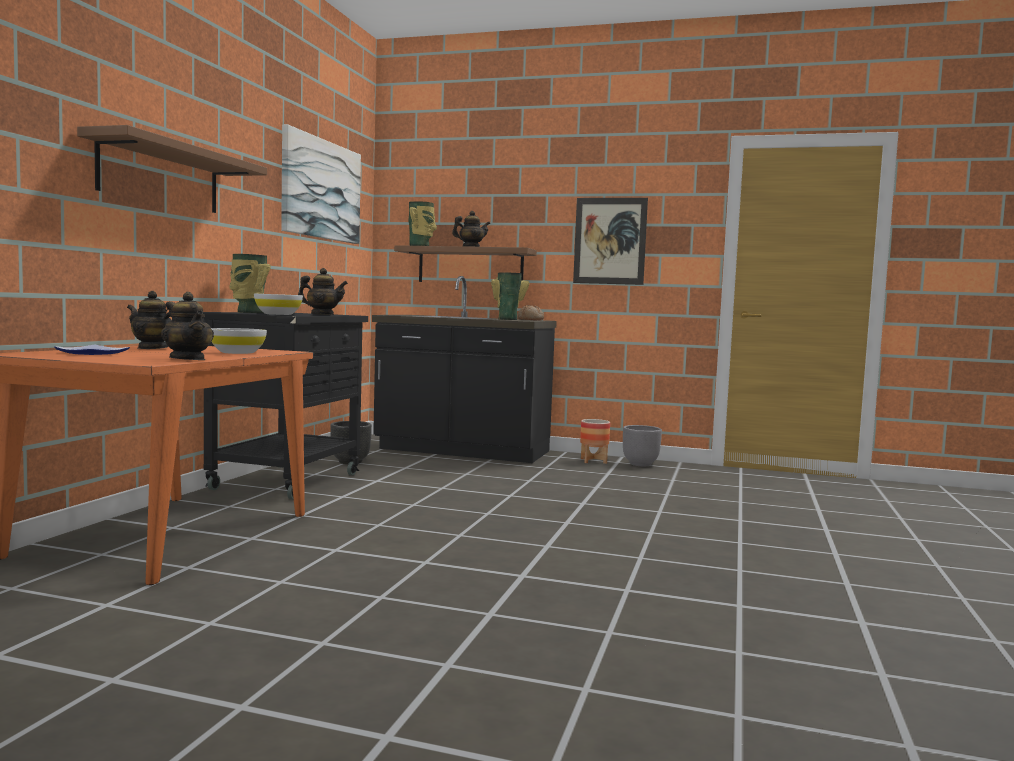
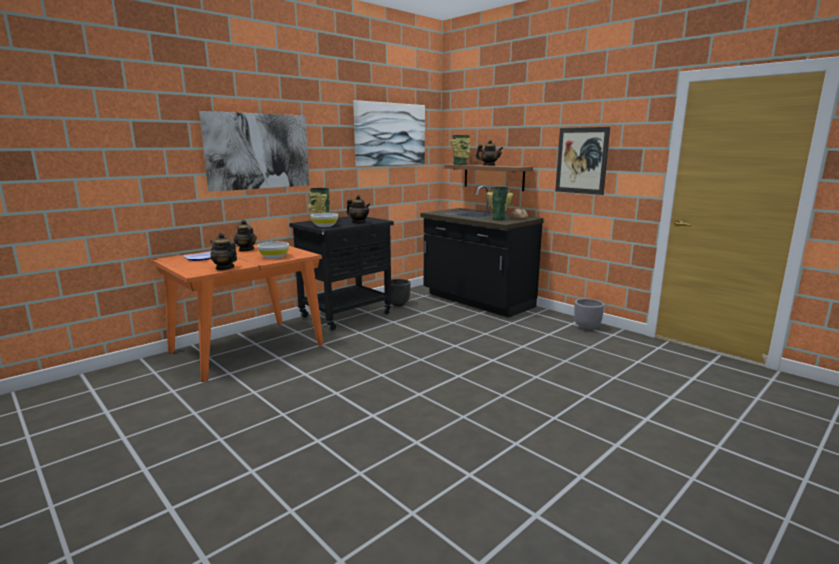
camera: 30 degrees right, 10 degrees up
brown shelf [77,125,267,213] -> picture [199,111,310,192]
teapot [161,292,214,360] -> teapot turned 135 degrees clockwise [210,233,237,270]
planter [580,419,610,464] -> none

